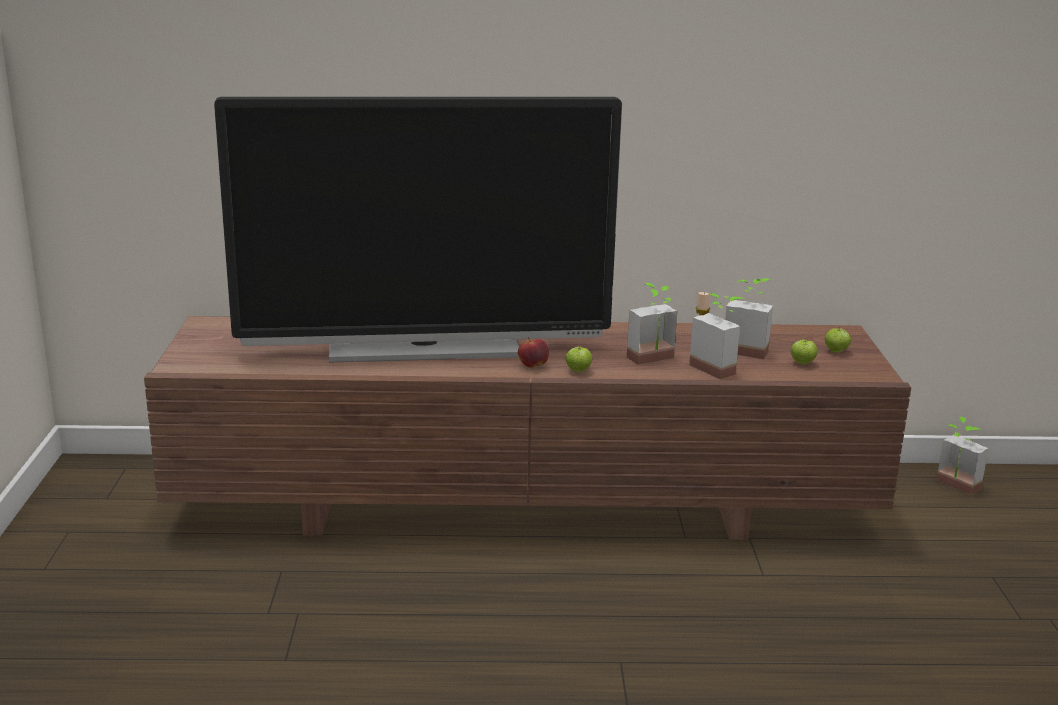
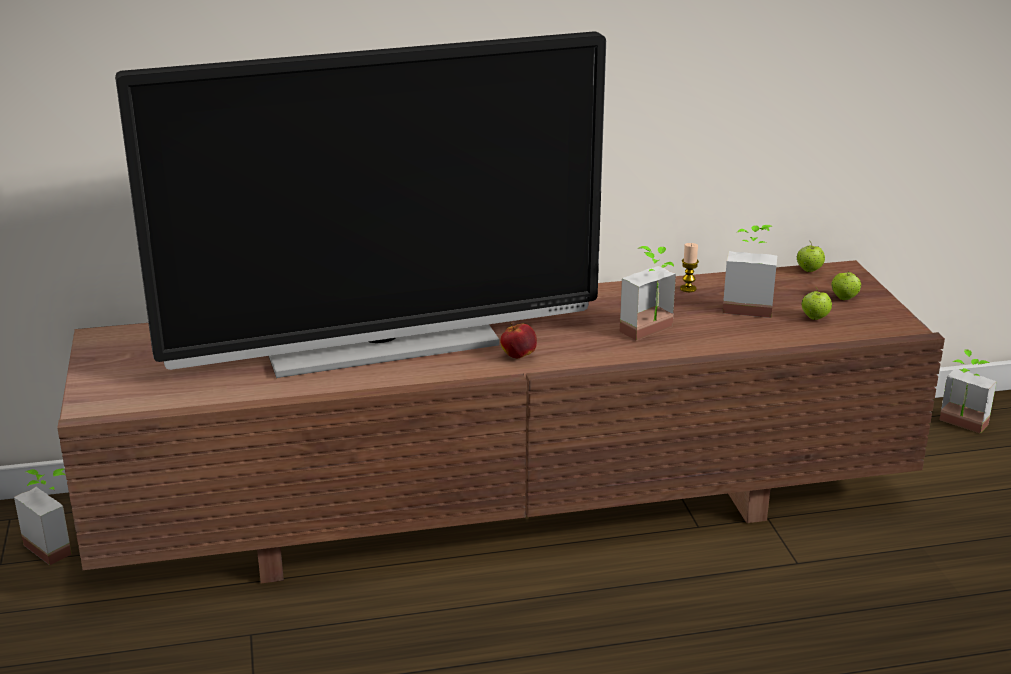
camera: 10 degrees left, 5 degrees up
apple [566,342,592,372] -> apple moved to [797,243,825,272]
potted plant [689,294,745,379] -> potted plant moved to [14,468,72,565]

